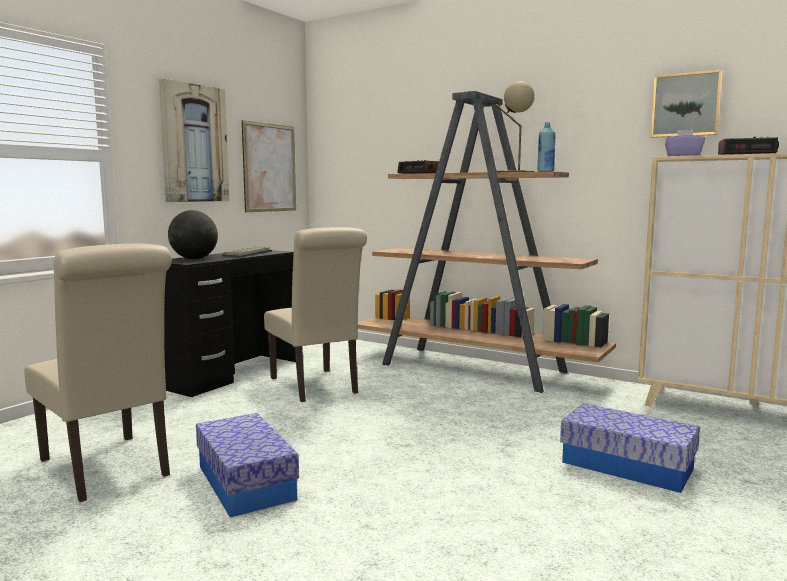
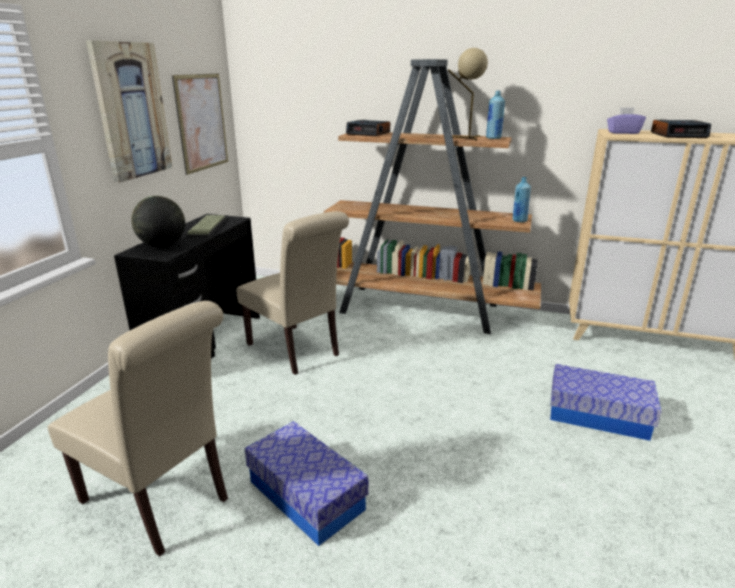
camera: 15 degrees left, 15 degrees up
picture [651,69,722,138] -> none
none -> blue bottle [513,177,531,222]

